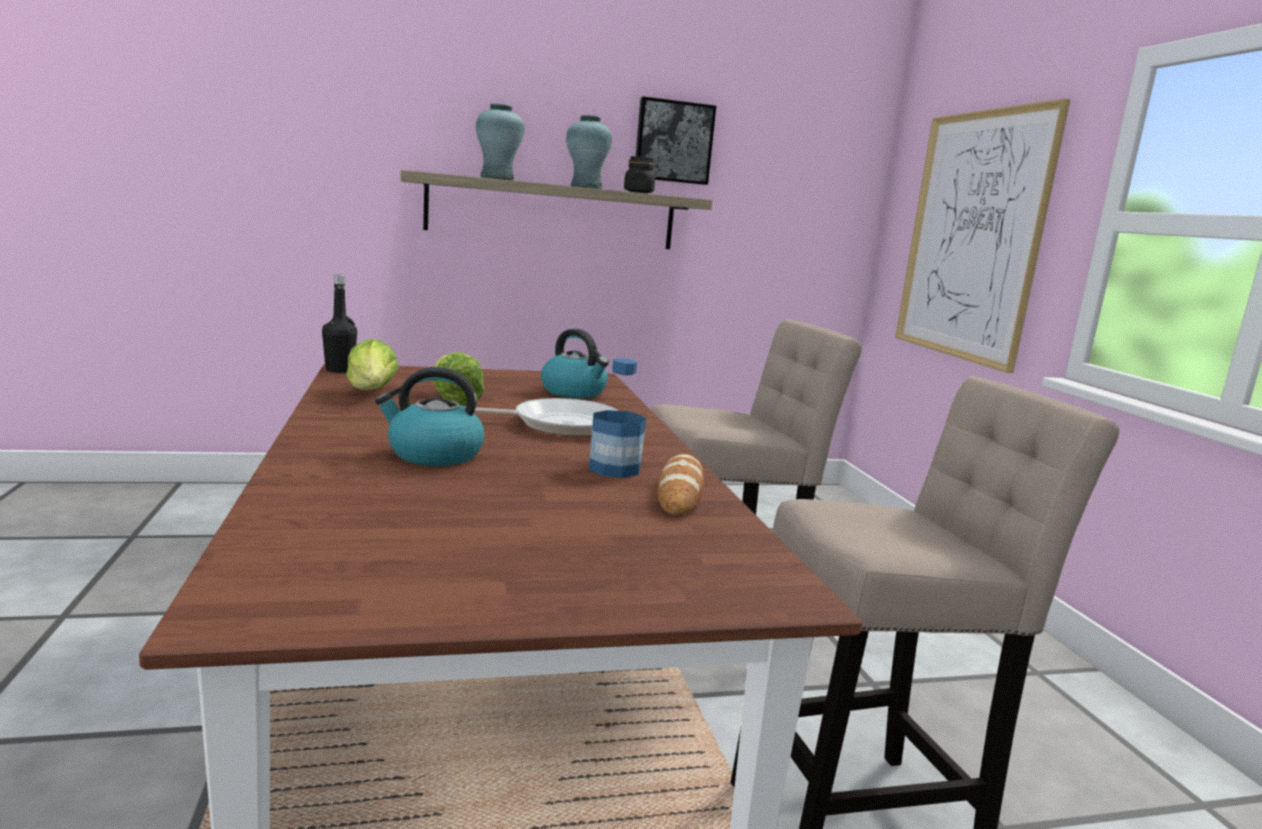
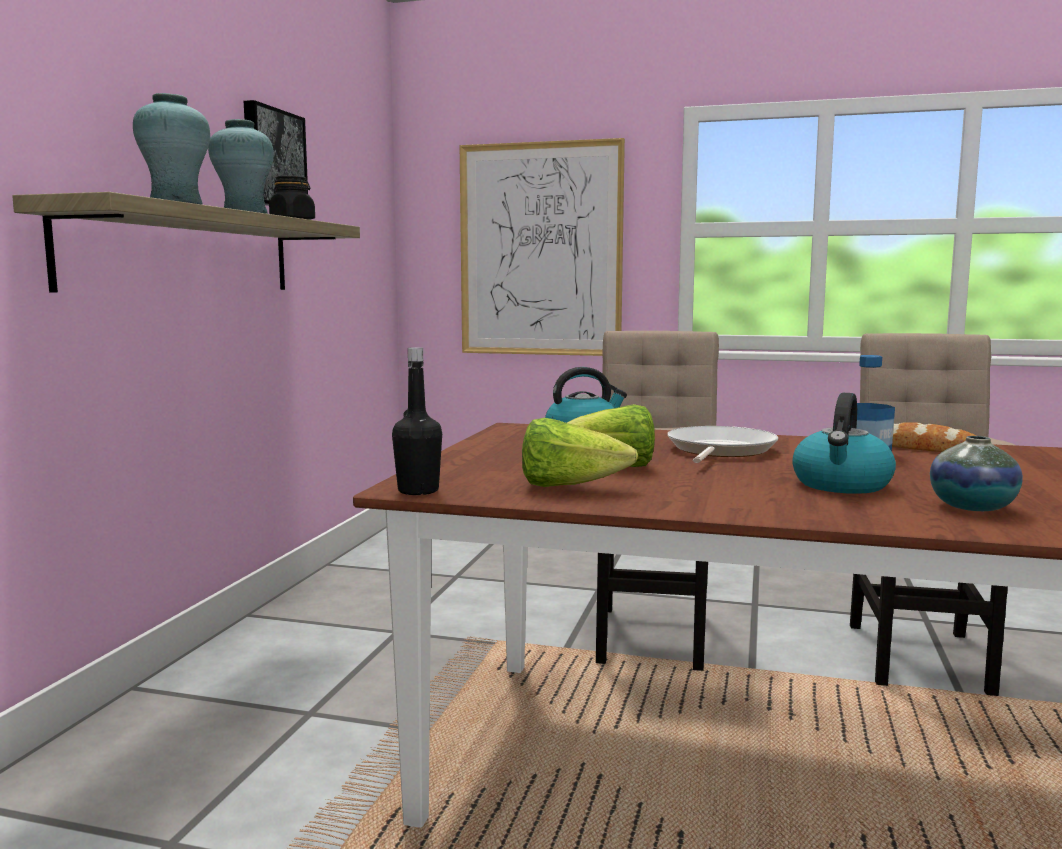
camera: 60 degrees left, 5 degrees down
none -> vase [930,436,1023,511]

